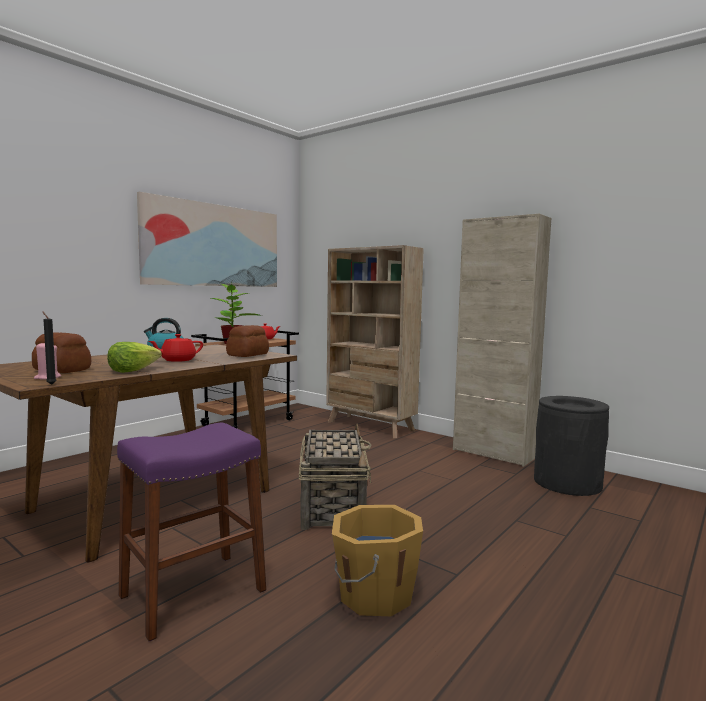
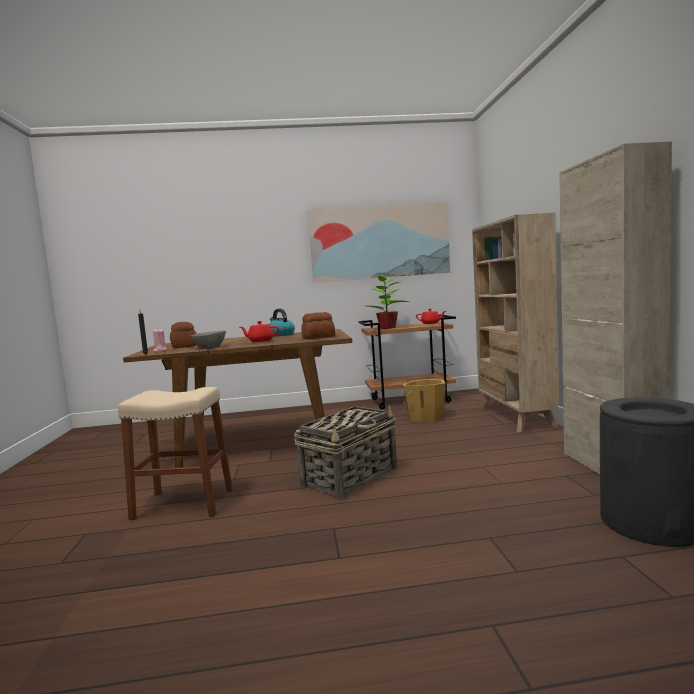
camera: 45 degrees right, 0 degrees up
lettuce [107,342,162,373] -> grey bowl [190,331,226,349]
purple stool [117,423,266,642] -> beige stool [118,387,233,520]
orange bucket [332,505,423,616] -> orange bucket moved to [403,379,446,422]

